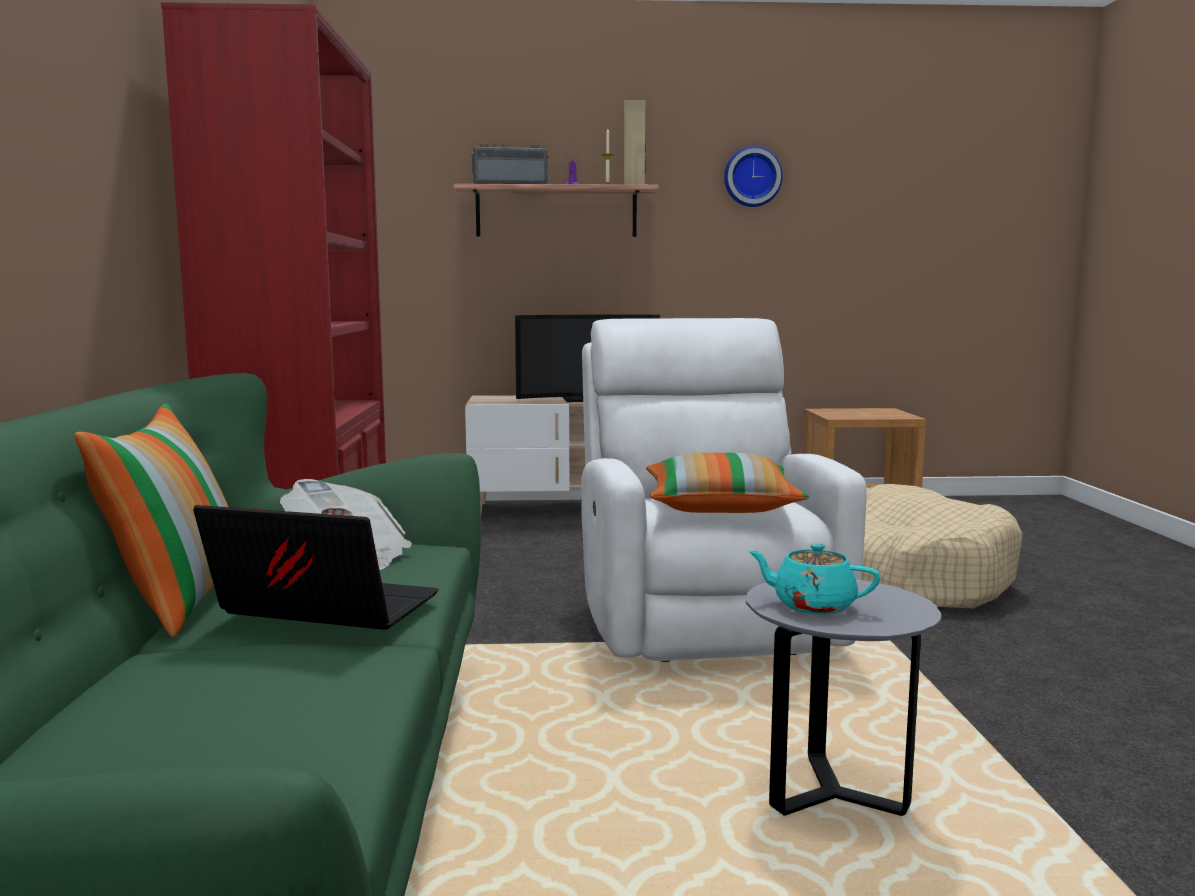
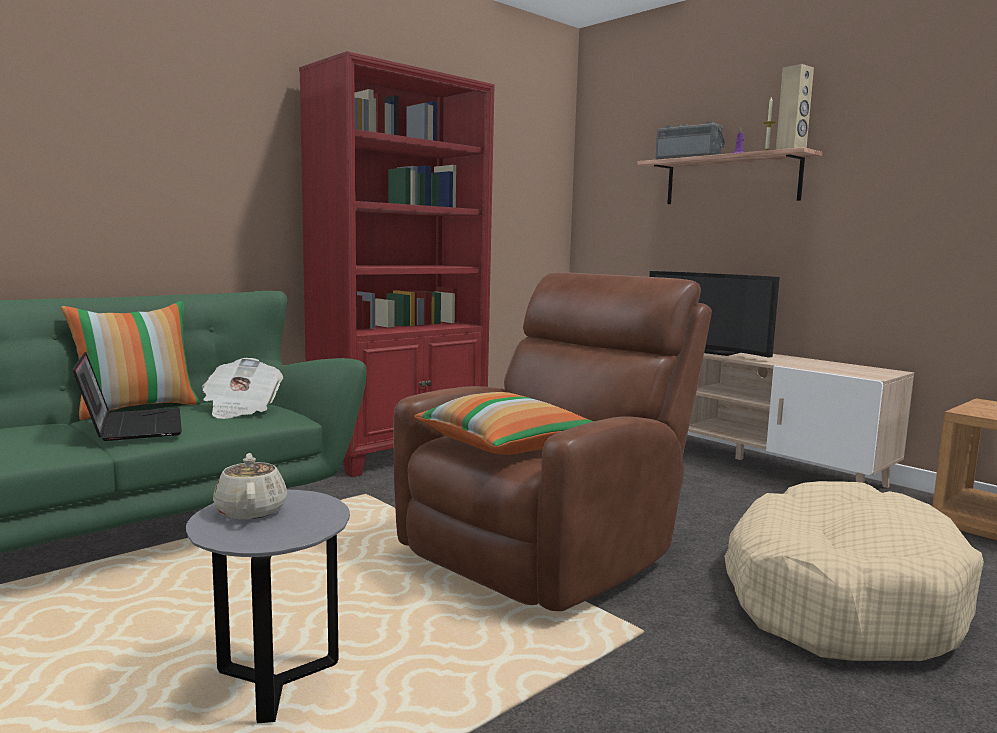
camera: 50 degrees right, 0 degrees up
white armchair [581,318,866,662] -> brown armchair [394,272,712,611]
wall clock [724,146,783,207] -> none
turquoise teapot [748,543,881,615] -> beige teapot [213,453,287,520]

